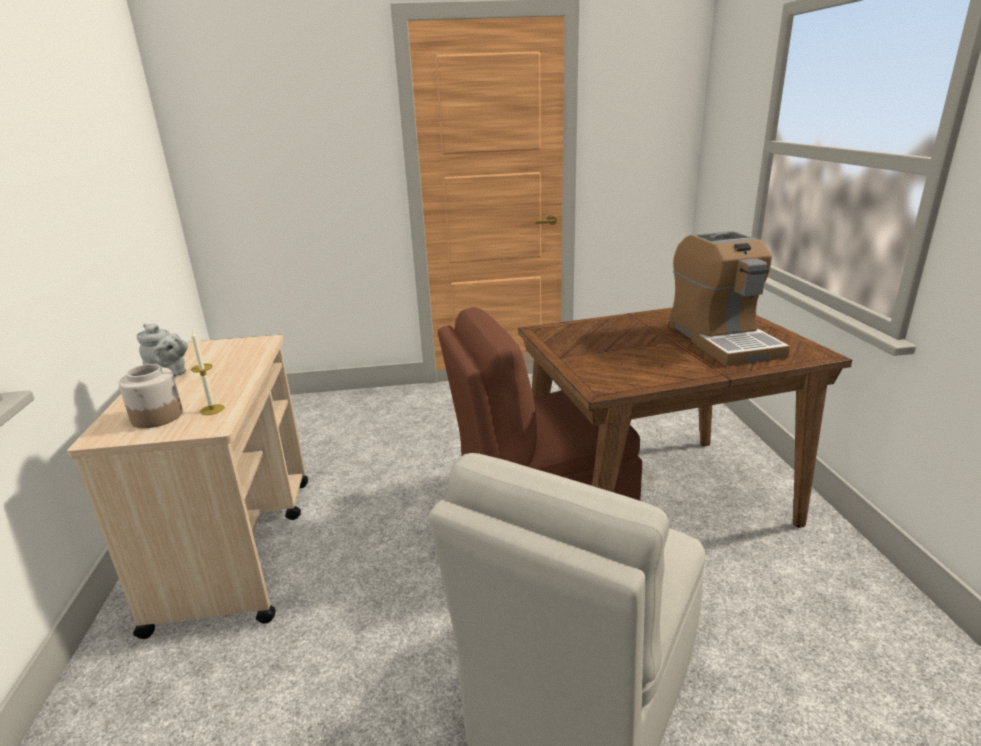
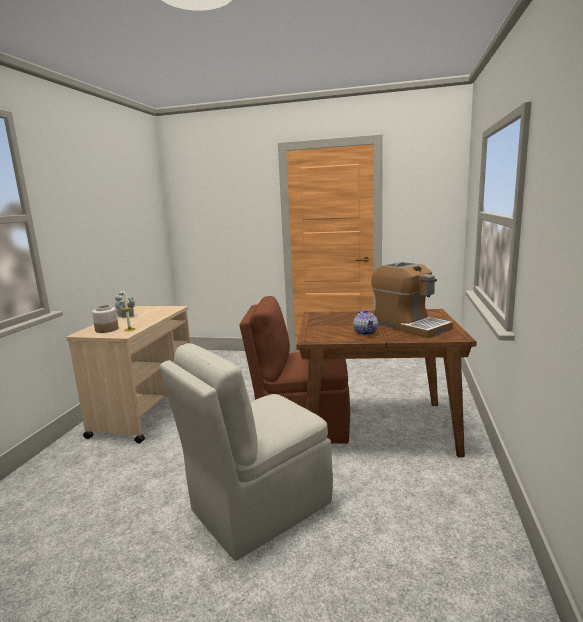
camera: 20 degrees right, 10 degrees down
coffee machine [669,231,790,366] -> coffee machine turned 45 degrees counterclockwise [371,262,453,338]
none -> teapot [353,310,378,336]

